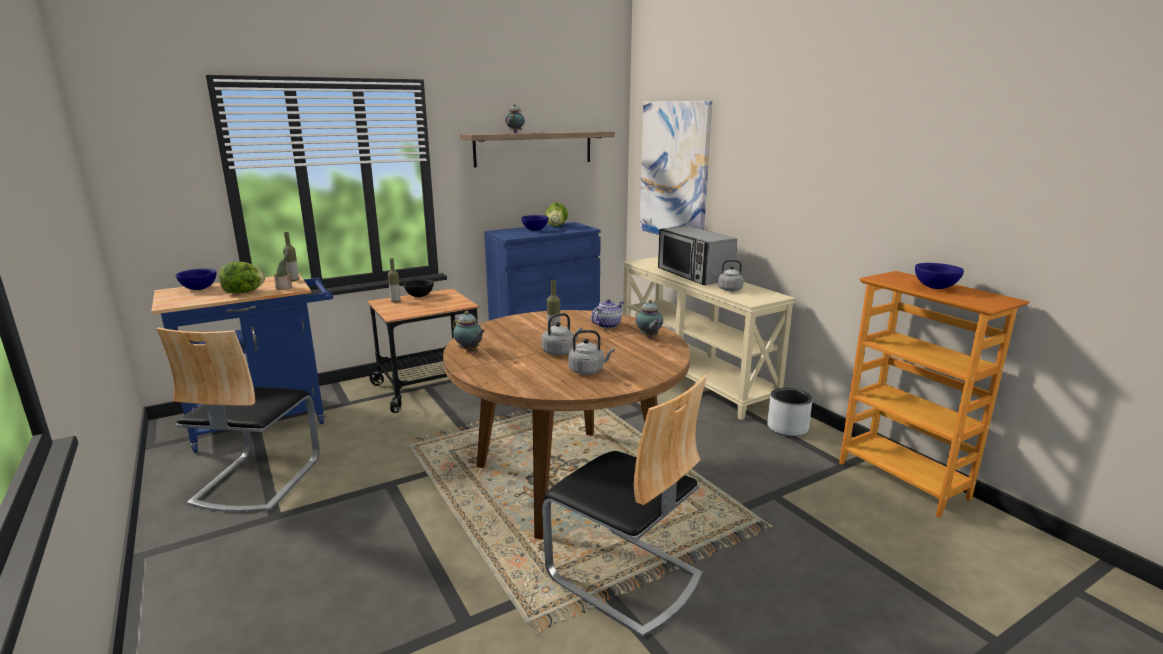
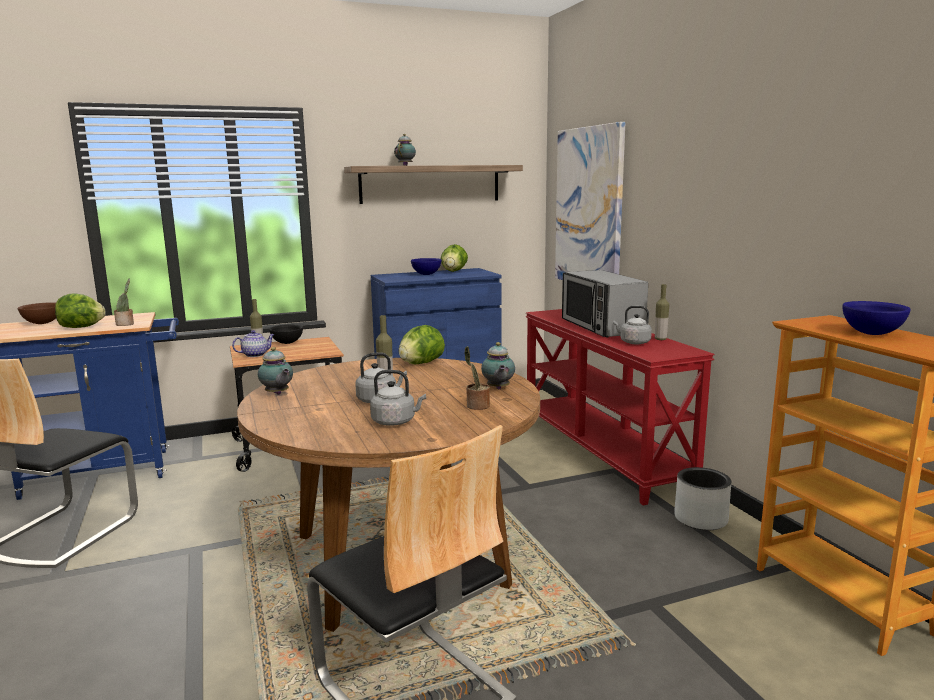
camera: 10 degrees right, 5 degrees down
blue bowl [176,268,216,290] -> brown bowl [18,302,56,324]
bottle [283,232,299,281] -> bottle moved to [655,284,669,340]
teapot [591,299,624,329] -> teapot moved to [232,330,275,357]
beige console table [622,257,796,420] -> red console table [526,309,715,505]
none -> lettuce [399,325,445,364]
none -> potted plant [465,346,490,410]

